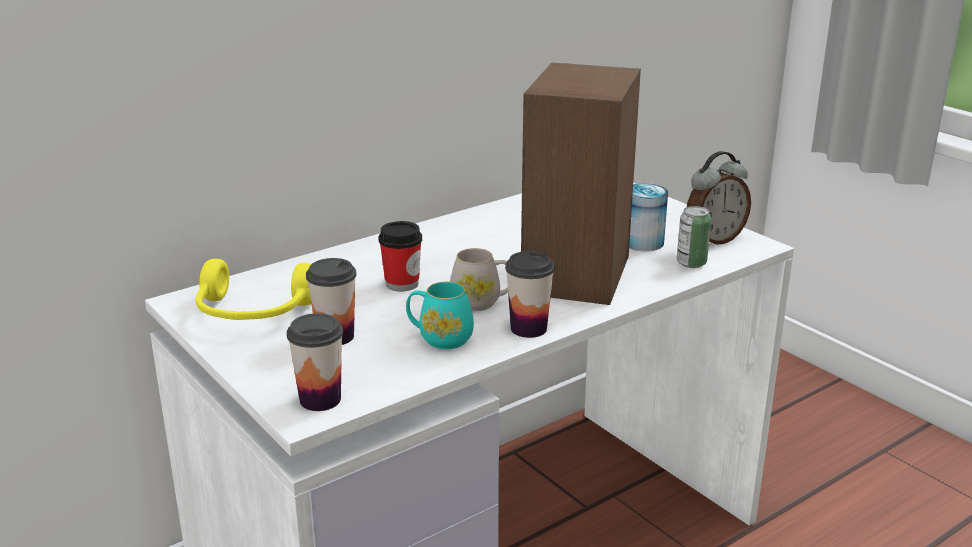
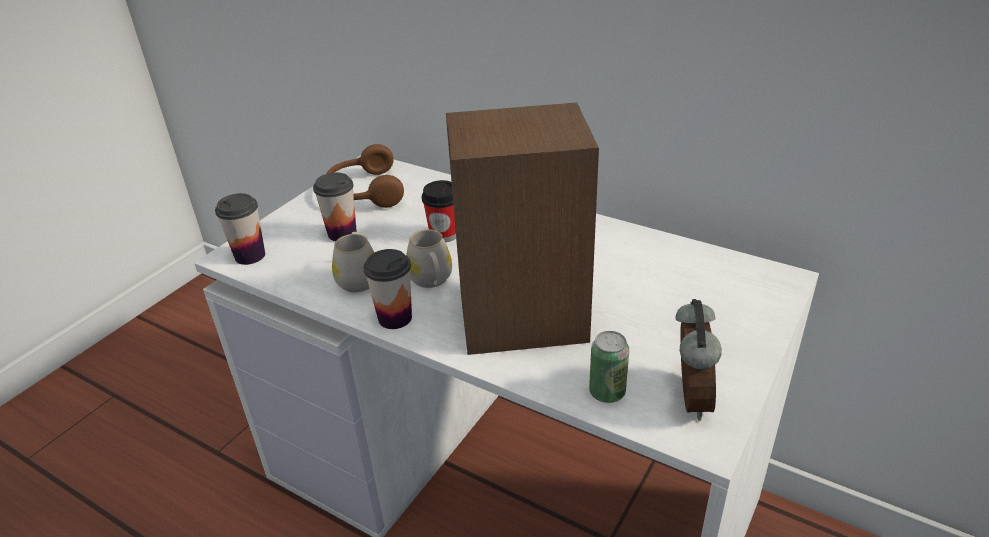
camera: 70 degrees right, 10 degrees up
yellow headphones [196,259,311,320] -> brown headphones [327,144,404,208]
turquoise mug [406,282,474,349] -> white mug [332,232,374,292]
can [629,183,668,251] -> none
alarm clock [687,151,751,245] -> alarm clock turned 120 degrees counterclockwise [675,299,722,421]

